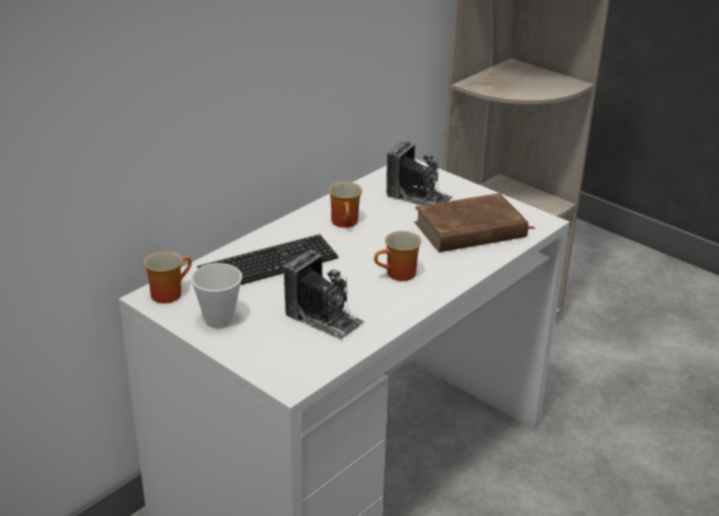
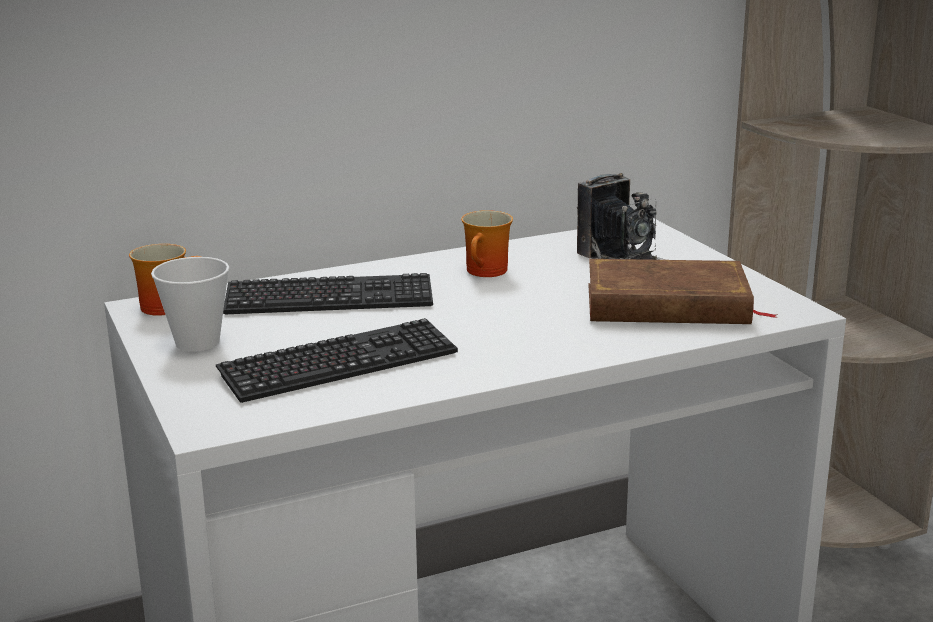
camera: 25 degrees right, 10 degrees down
camera [284,250,365,340] -> keyboard [216,318,458,403]
mug [374,231,422,281] -> none

